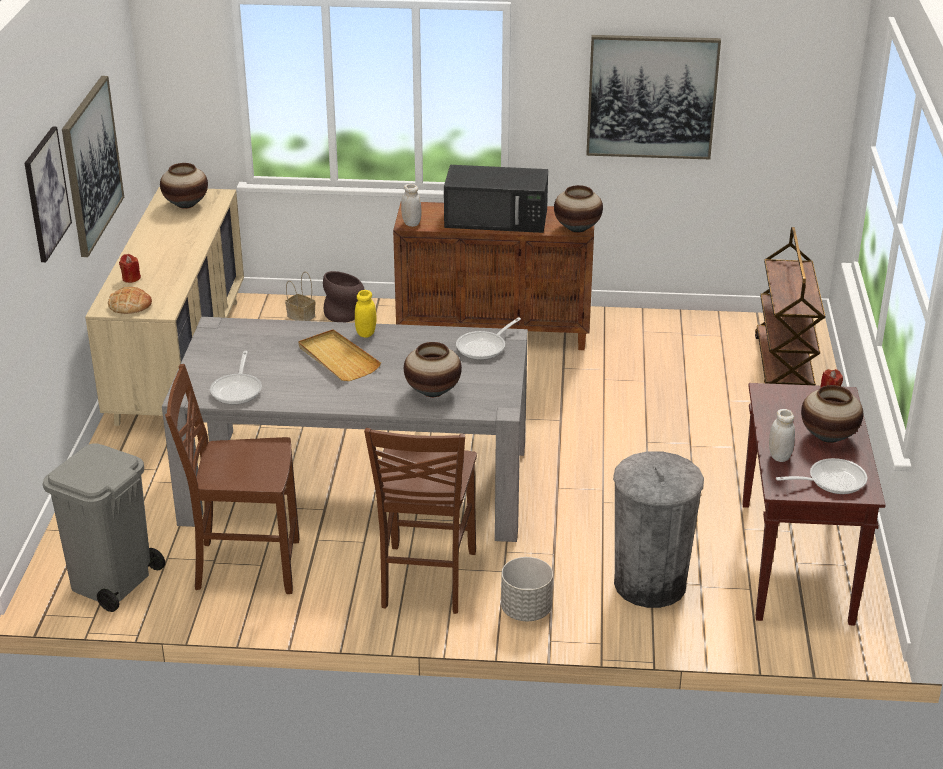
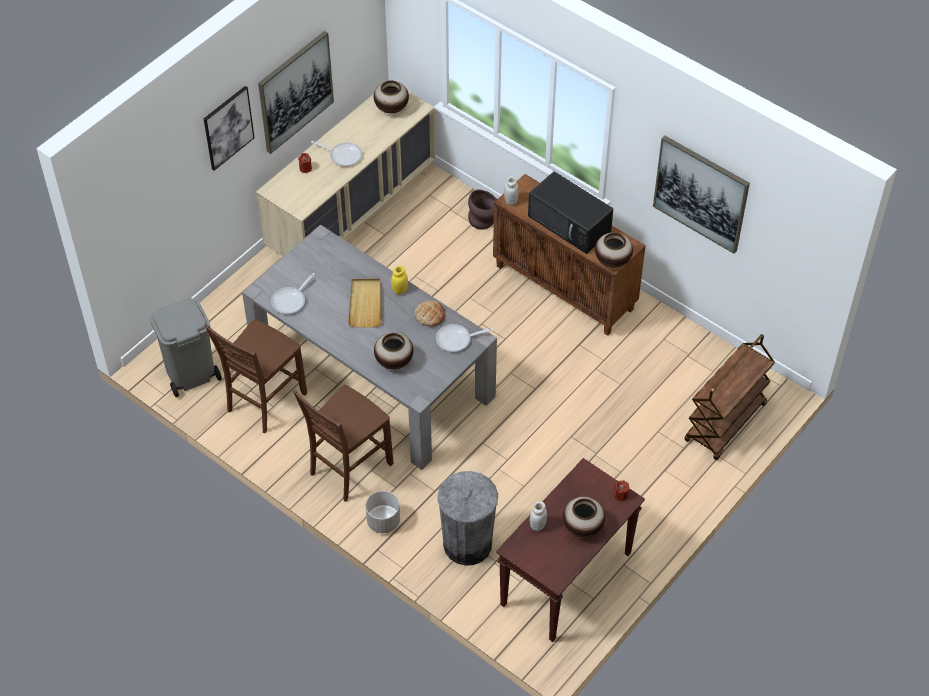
camera: 35 degrees right, 20 degrees up
bread [108,287,152,314] -> bread moved to [415,301,445,326]
brown chair [165,364,299,594] -> brown chair turned 90 degrees counterclockwise [205,319,307,433]
basket [285,272,316,321] -> none
frying pan [776,458,867,494] -> frying pan moved to [311,141,362,167]

